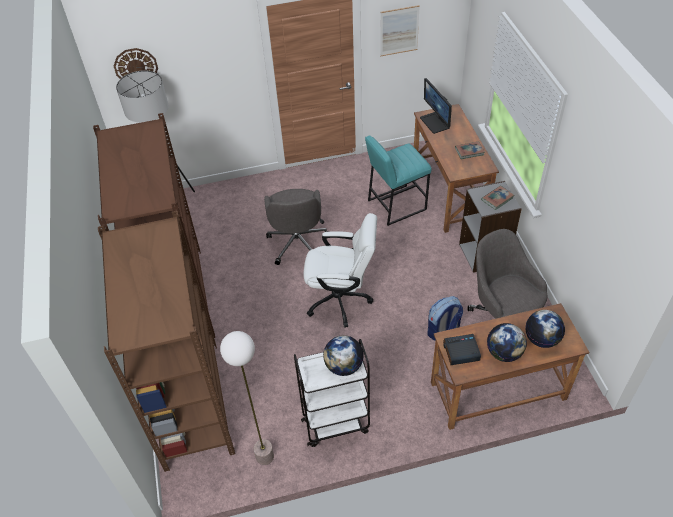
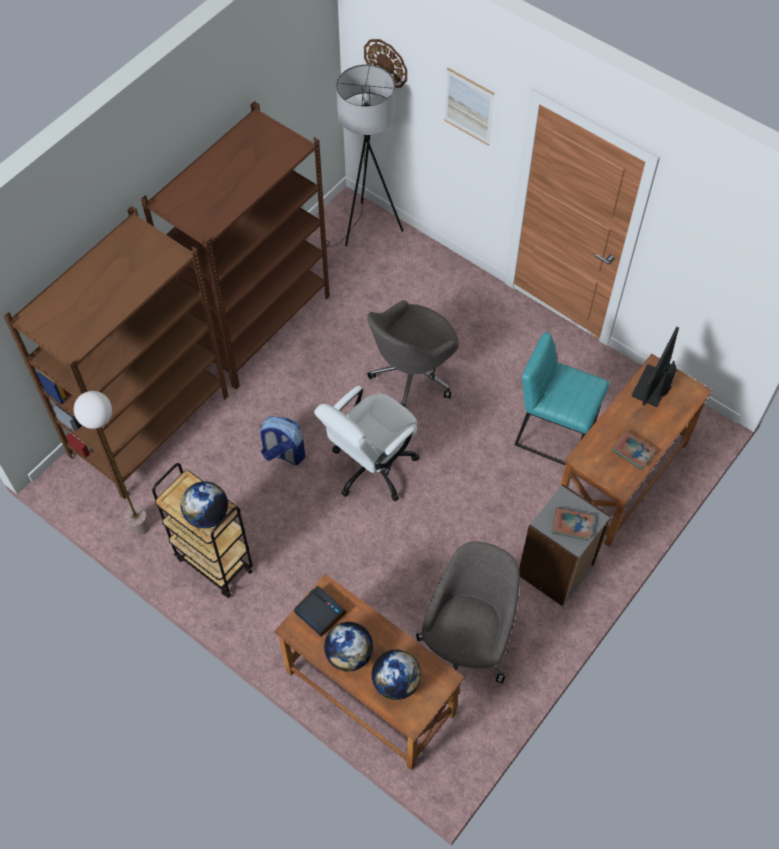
camera: 50 degrees right, 10 degrees up
white cart [294,339,370,447] -> brown cart [152,463,253,598]
white office chair [304,213,377,328] -> white office chair turned 75 degrees clockwise [314,385,419,501]
picture [380,5,420,57] -> picture moved to [444,68,494,146]
backpack [428,296,463,341] -> backpack moved to [259,416,305,465]

